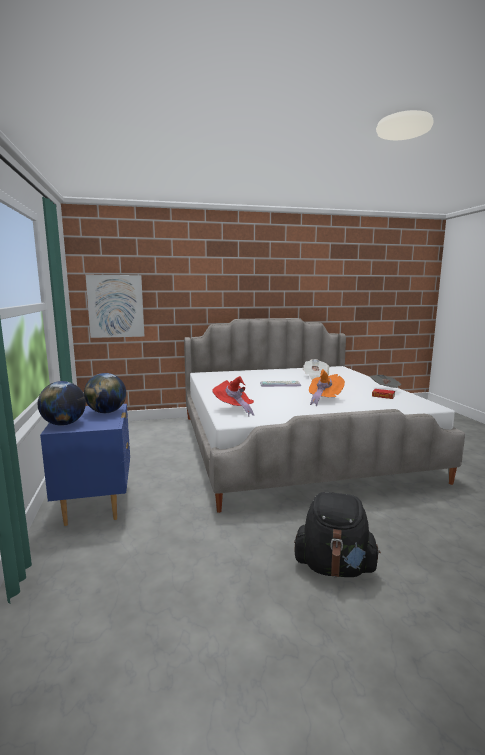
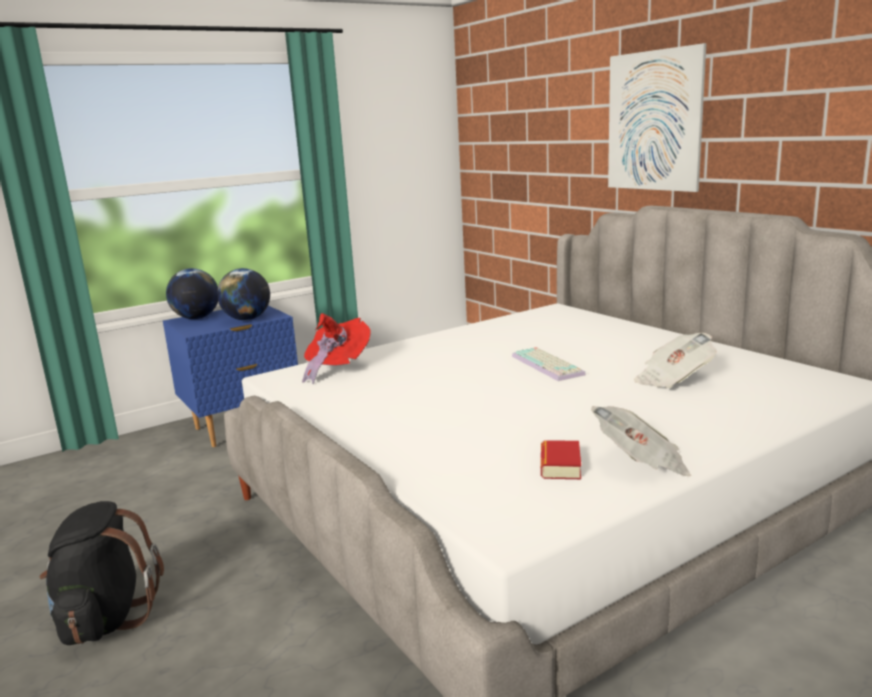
camera: 70 degrees right, 5 degrees up
picture [86,275,145,338] -> picture moved to [608,43,707,192]
orange hat [309,369,345,406] -> none

